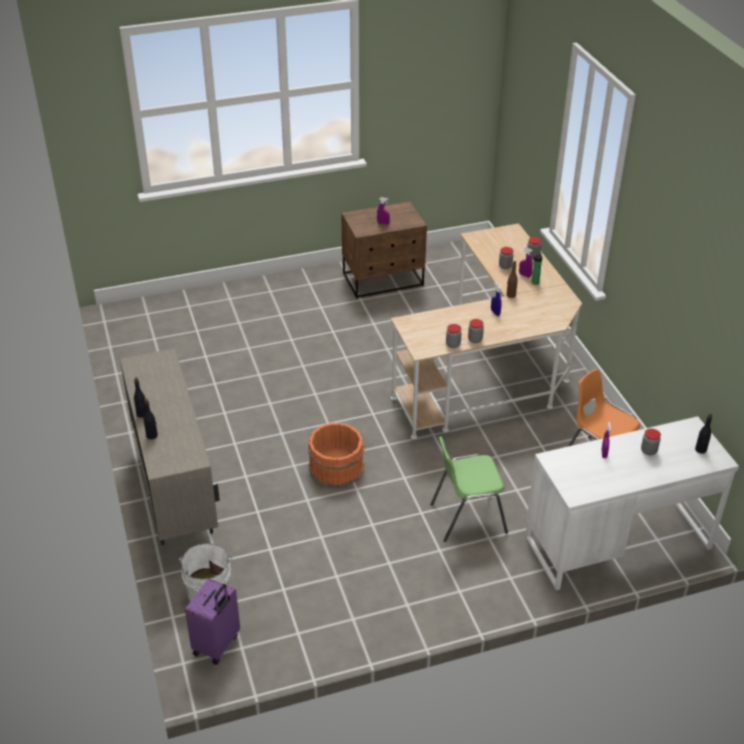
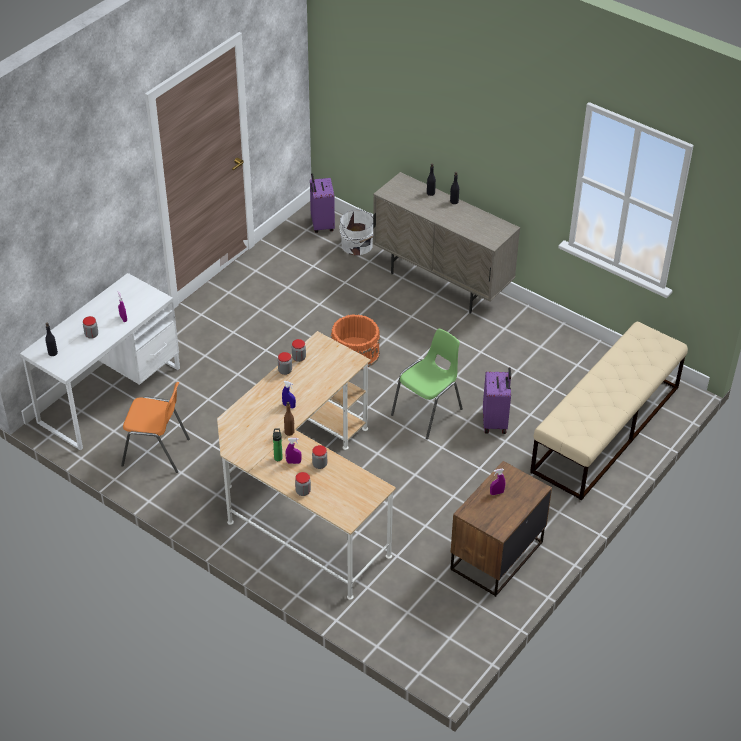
camera: 145 degrees right, 5 degrees up
green chair [431,436,508,542] -> green chair moved to [391,329,463,439]
none -> purple suitcase [483,367,511,434]
none -> beige bench [530,322,688,500]

